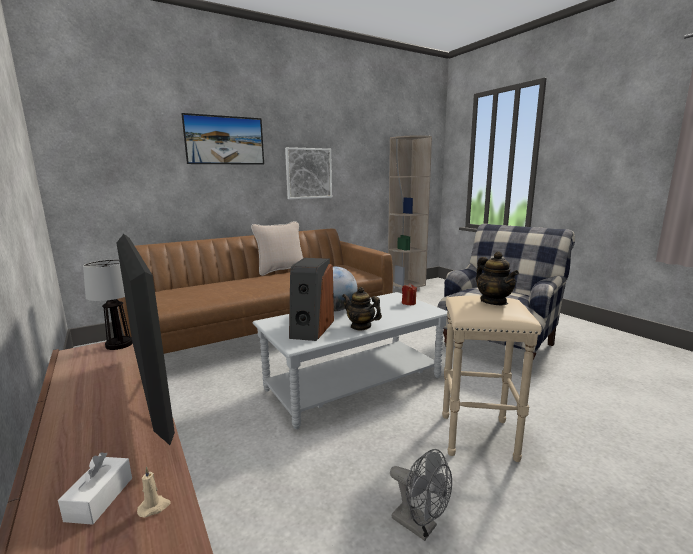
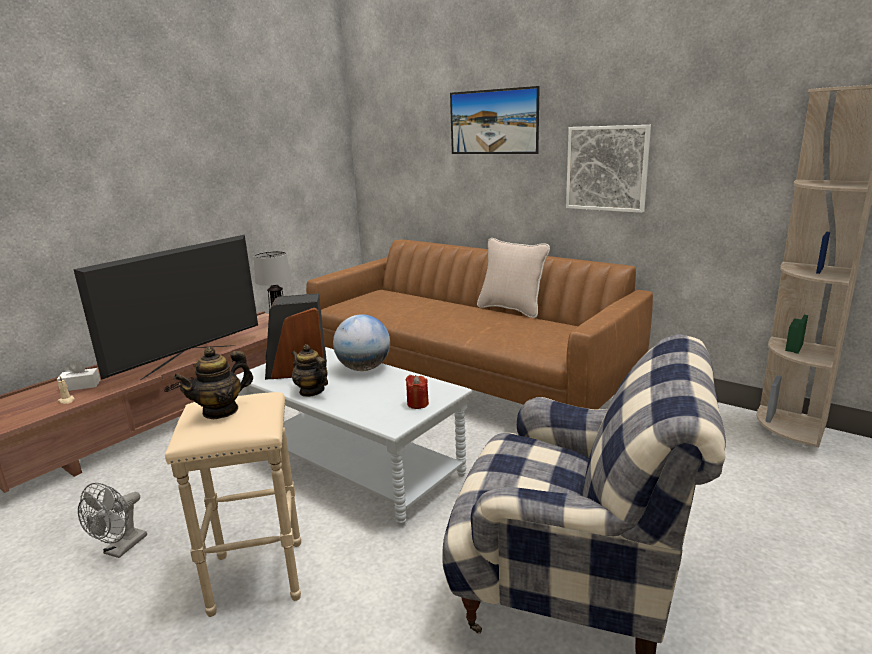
camera: 70 degrees right, 5 degrees up
teapot [342,287,382,330] -> teapot turned 60 degrees counterclockwise [292,344,328,397]

